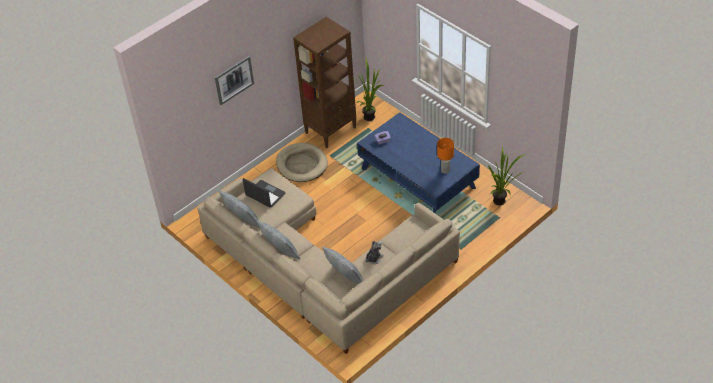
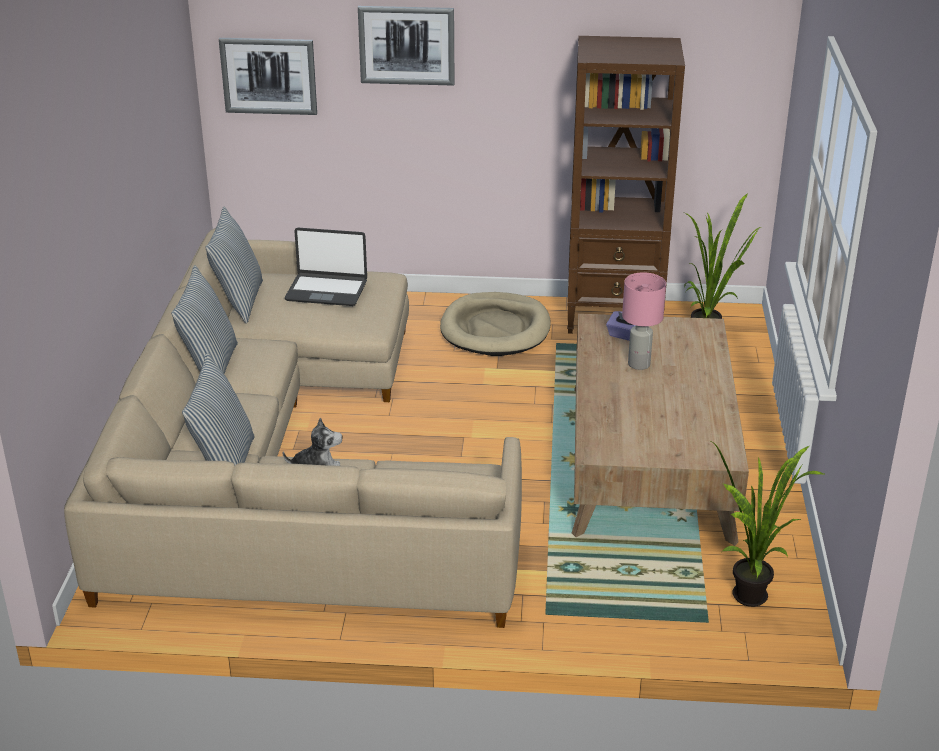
camera: 45 degrees right, 15 degrees down
laptop [243,178,285,207] -> laptop turned 105 degrees clockwise [285,228,367,306]
blue coffee table [357,112,480,214] -> brown coffee table [572,314,749,546]
orange table lamp [437,138,454,174] -> none
none -> picture [219,38,317,115]
none -> pink table lamp [622,272,666,370]

